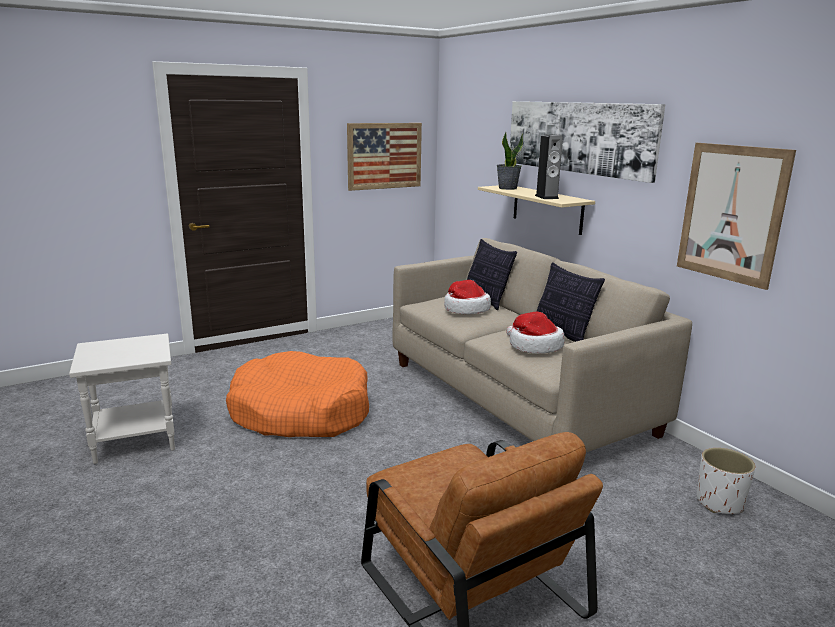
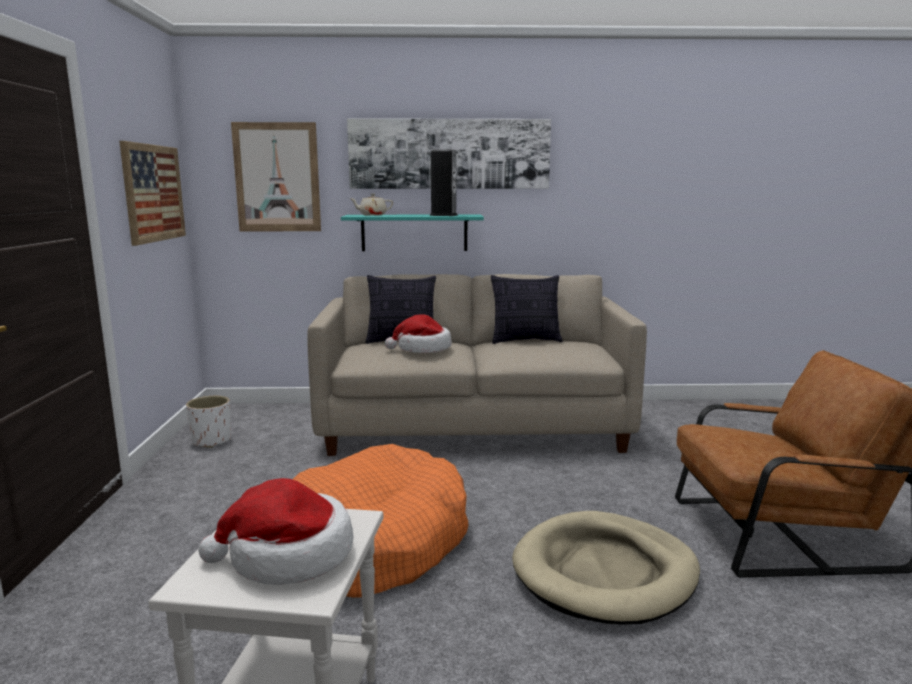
camera: 60 degrees left, 5 degrees down
beige shelf [478,185,595,235] -> turquoise shelf [341,215,484,251]
potted plant [497,132,523,190] -> beige teapot [349,193,393,216]
hat [506,312,565,354] -> hat moved to [198,478,353,585]
picture [677,143,796,290] -> picture moved to [231,122,321,231]
white planter [697,448,756,514] -> white planter moved to [186,396,231,448]
none -> beige dog bed [512,511,700,625]

